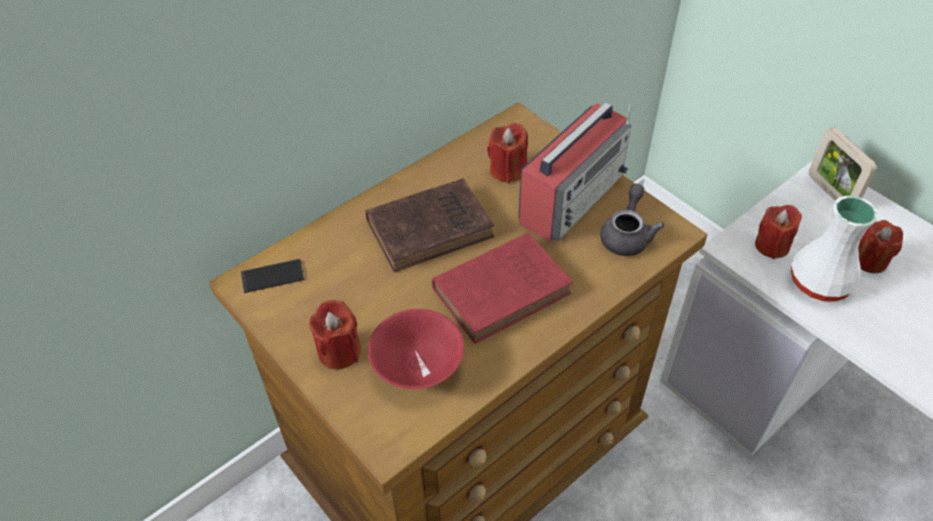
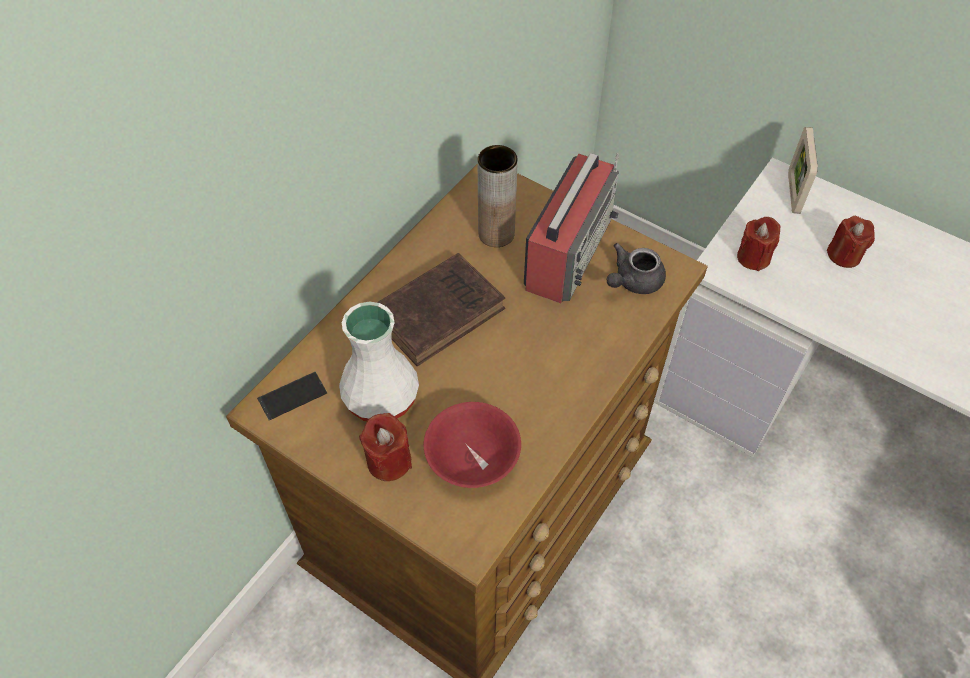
camera: 15 degrees left, 5 degrees up
red book [432,233,573,344] -> none
red candle [487,123,528,183] -> brown vase [478,145,518,247]
grey teapot [600,184,664,256] -> grey teapot turned 135 degrees counterclockwise [607,243,666,294]
white vase [791,195,878,302] -> white vase moved to [339,302,419,422]
picture frame [809,127,877,201] -> picture frame turned 45 degrees clockwise [788,127,818,214]

